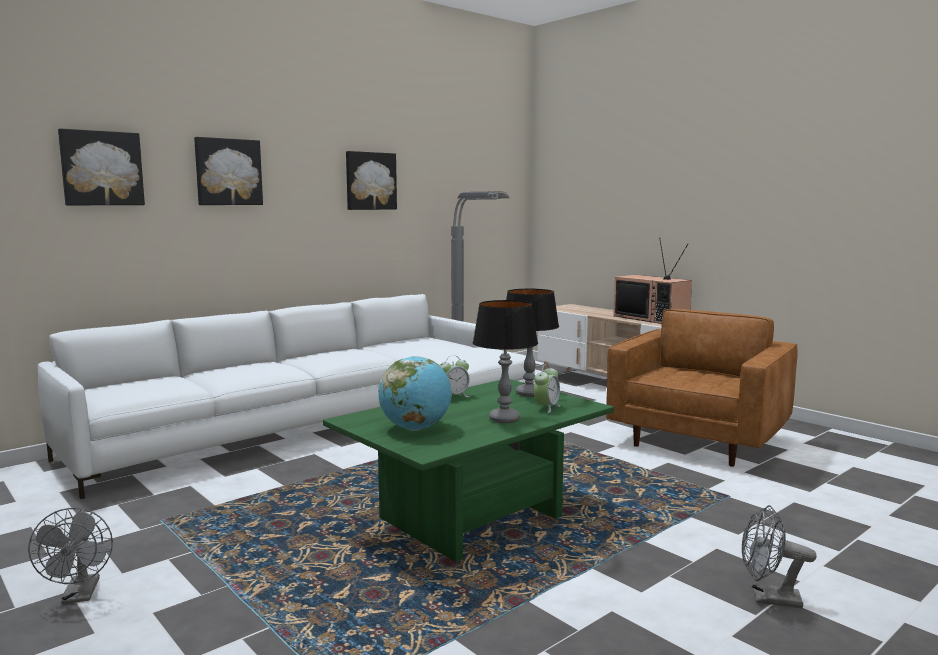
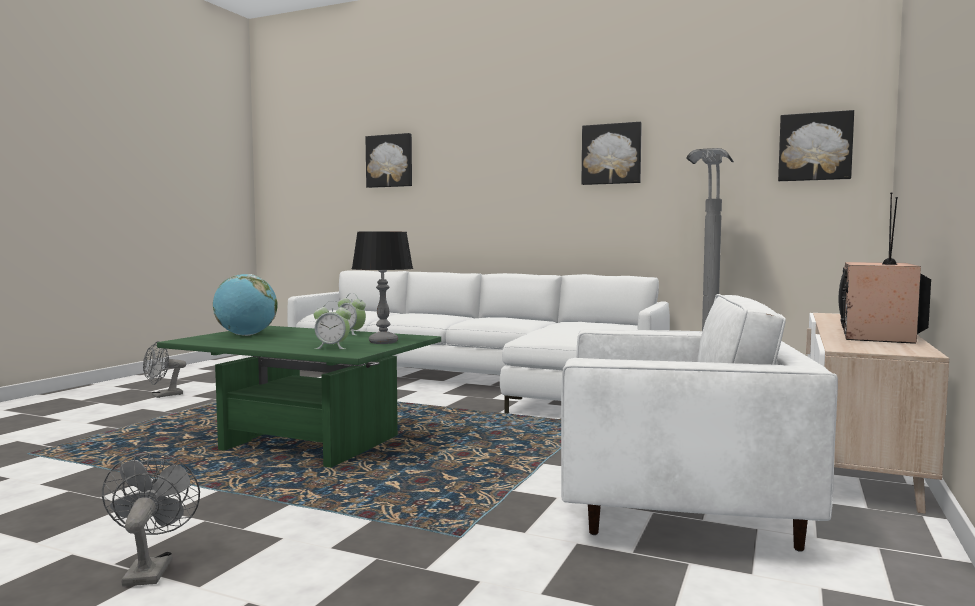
camera: 65 degrees right, 5 degrees down
picture [194,137,263,205] -> picture moved to [778,110,854,181]
table lamp [473,300,538,423] -> none
brown armchair [606,309,798,467] -> white armchair [561,294,838,552]

